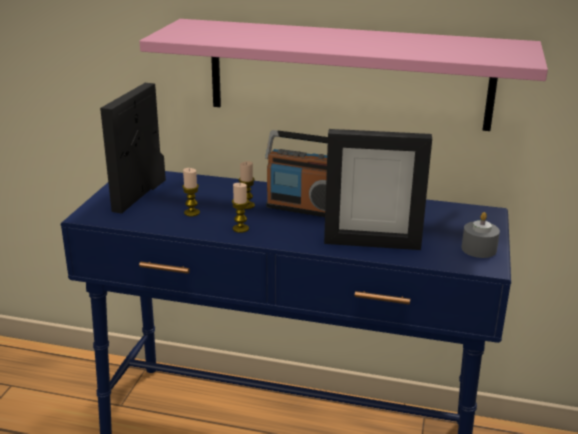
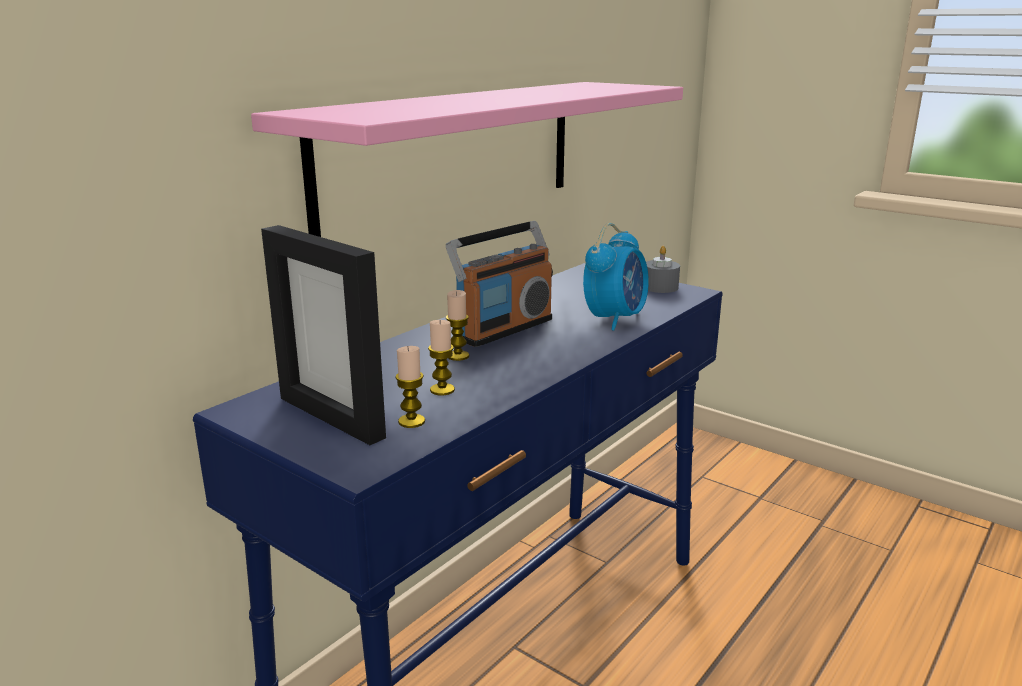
camera: 65 degrees left, 5 degrees down
candle [232,183,249,233] -> candle moved to [395,346,425,428]
picture frame [324,129,432,250] -> alarm clock [583,223,649,331]

